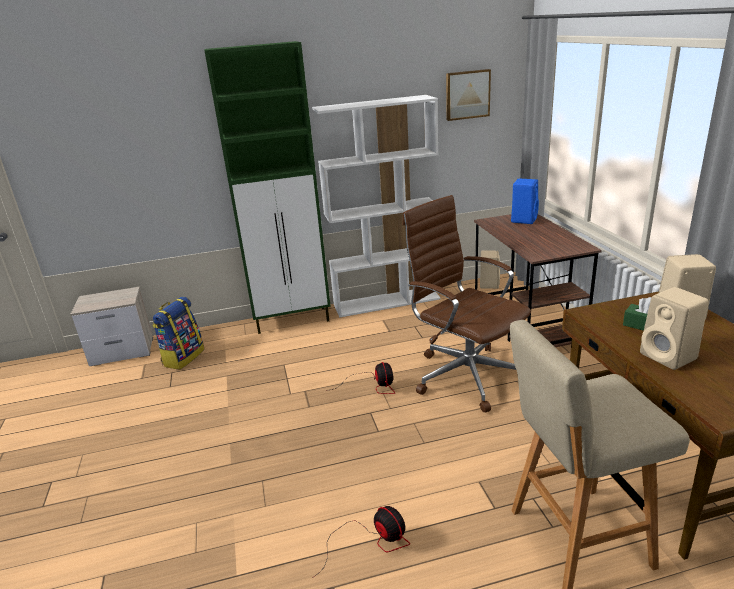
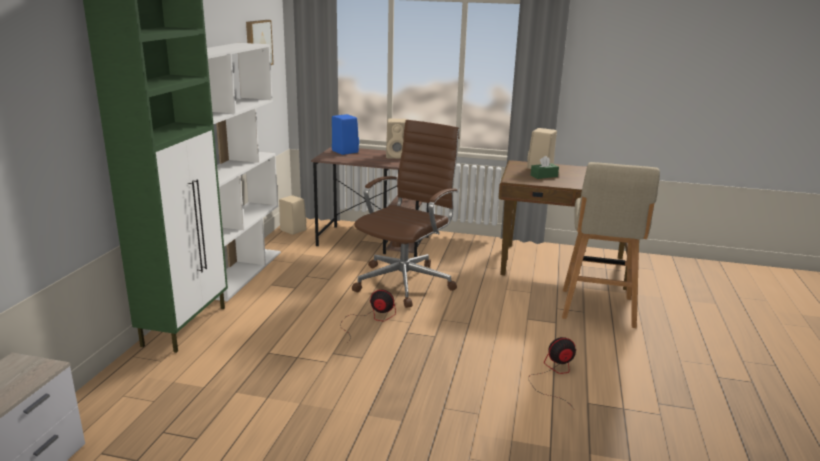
camera: 65 degrees left, 5 degrees down
backpack [152,297,204,369] -> none
brown office chair [402,195,531,412] -> brown office chair turned 135 degrees clockwise [352,120,459,308]
beige speaker [640,287,709,370] -> beige speaker moved to [386,119,407,159]

